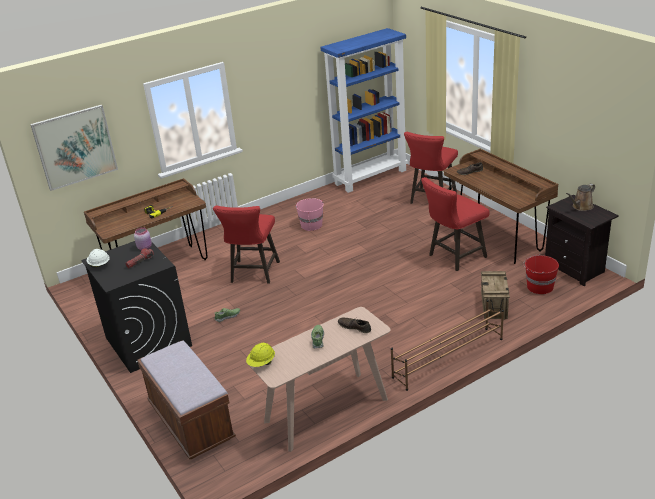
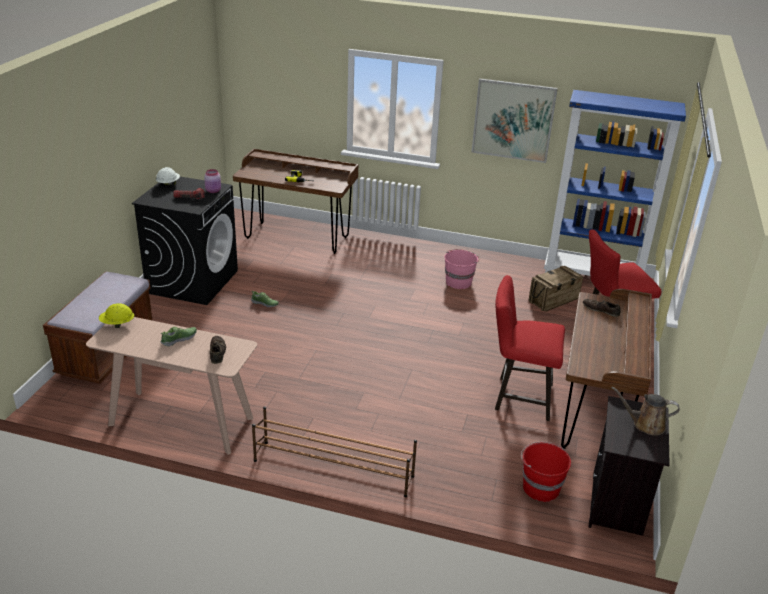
camera: 45 degrees right, 0 degrees up
picture [30,104,118,191] -> picture moved to [471,78,558,163]
red stool [213,206,280,284] -> none
crate [481,271,510,320] -> crate moved to [528,266,583,312]

